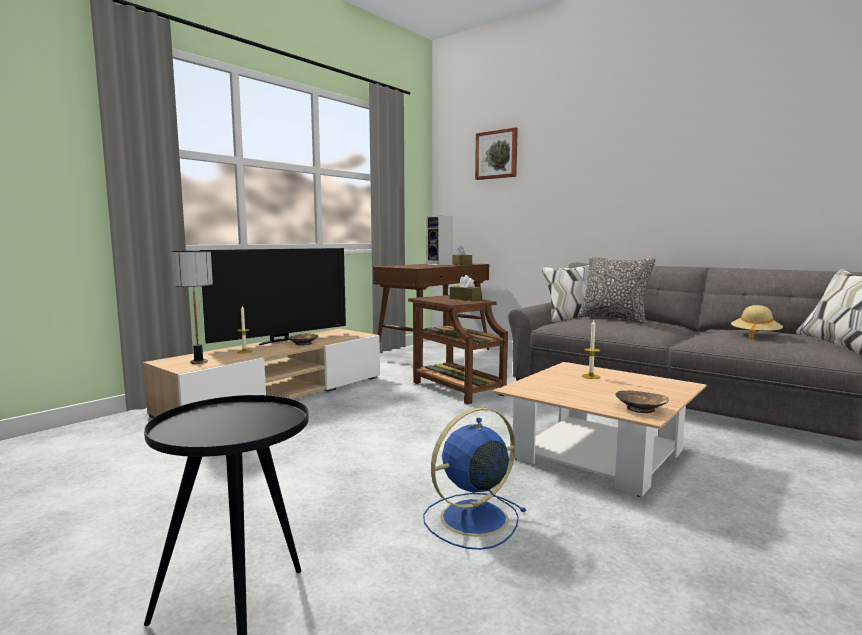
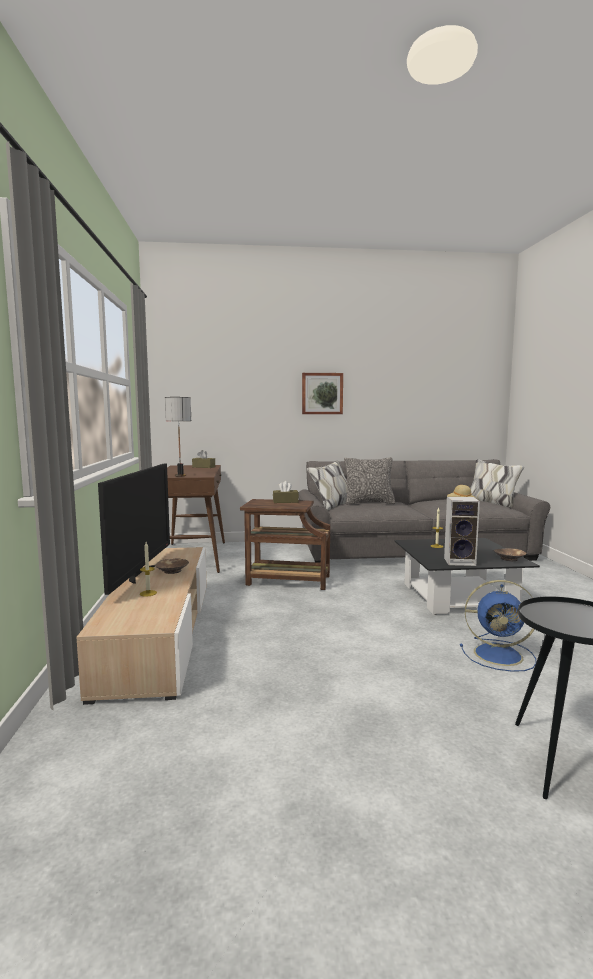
camera: 45 degrees left, 0 degrees up
table lamp [171,251,213,364] -> table lamp moved to [165,397,191,477]
blue fan [423,408,527,550] -> blue fan turned 90 degrees counterclockwise [460,580,536,672]
speaker [426,216,453,265] -> speaker moved to [444,497,480,566]
picture [475,127,518,180] -> picture moved to [302,373,343,414]
beige coffee table [493,362,706,497] -> black coffee table [394,538,540,615]

